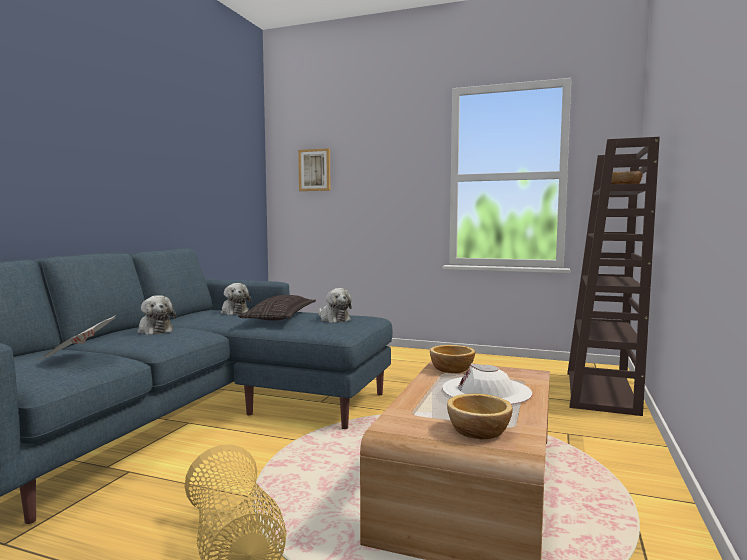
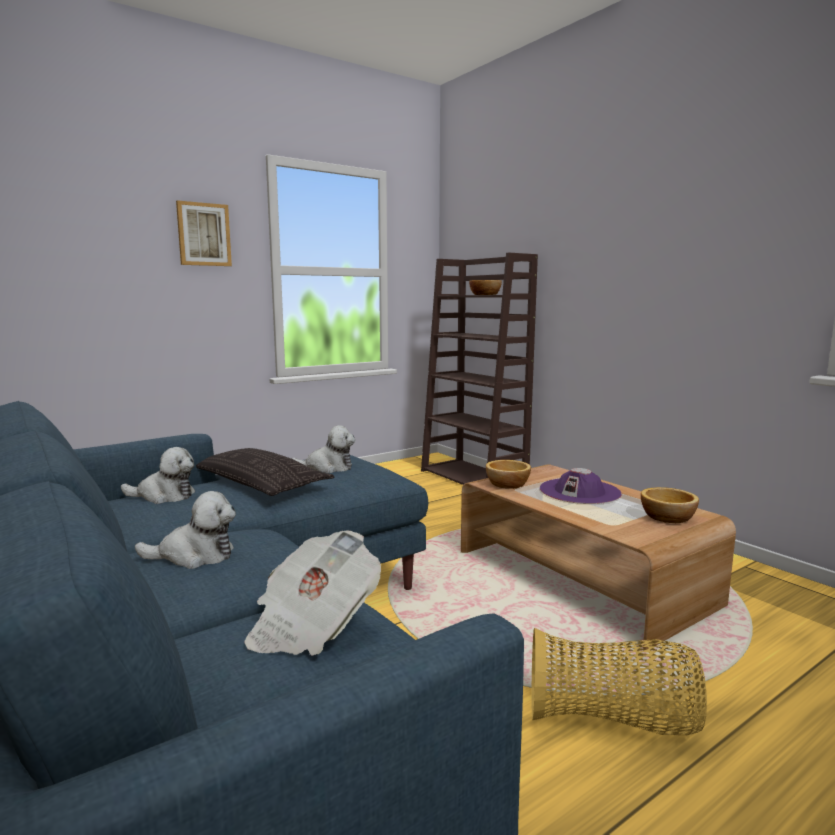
camera: 55 degrees left, 5 degrees up
picture [298,148,330,191] -> picture moved to [176,200,232,266]
white hat [442,363,532,405] -> purple hat [540,468,621,504]

